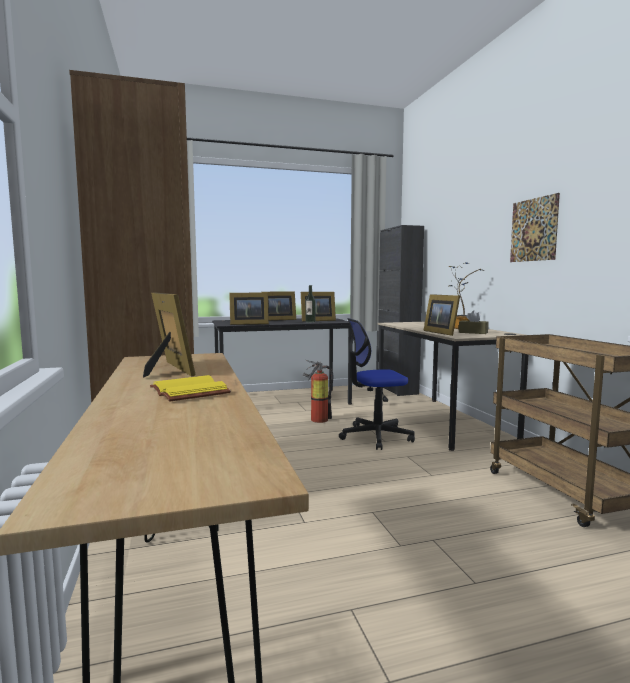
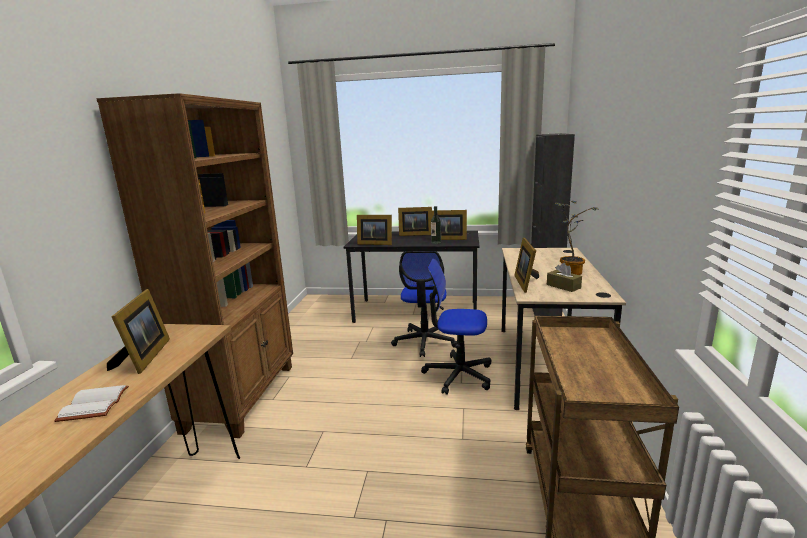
camera: 25 degrees right, 10 degrees up
yellow book [150,375,231,402] -> white book [54,385,129,422]
fire extinguisher [303,360,333,423] -> office chair [391,251,457,357]
picture [510,193,560,262] -> none

